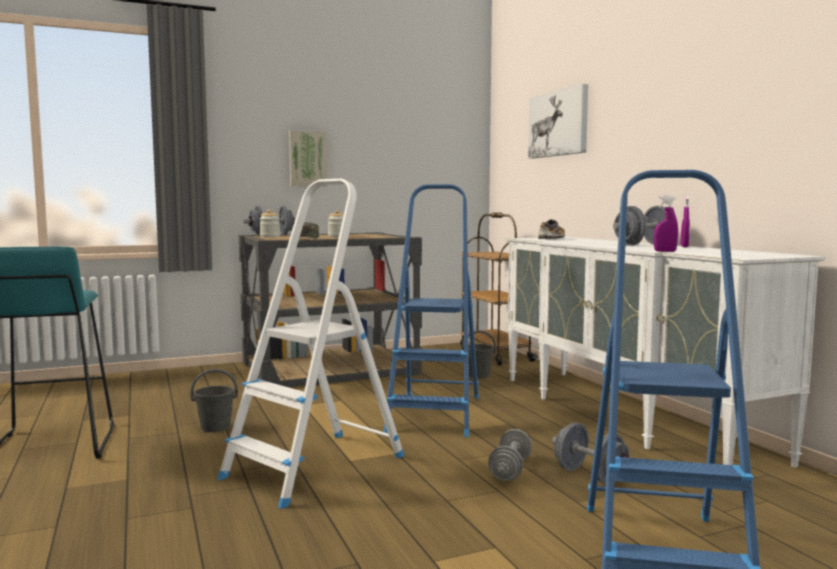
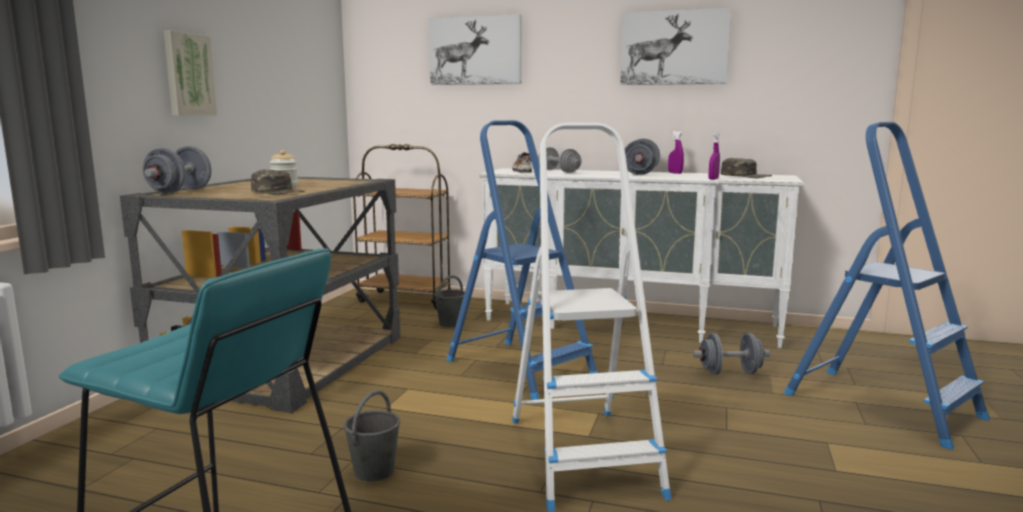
camera: 50 degrees left, 5 degrees up
jar [260,210,280,237] -> none
grey dumbbell [488,429,532,481] -> grey dumbbell moved to [538,147,581,173]
none -> picture [620,8,731,85]
none -> green cap [721,158,772,178]

